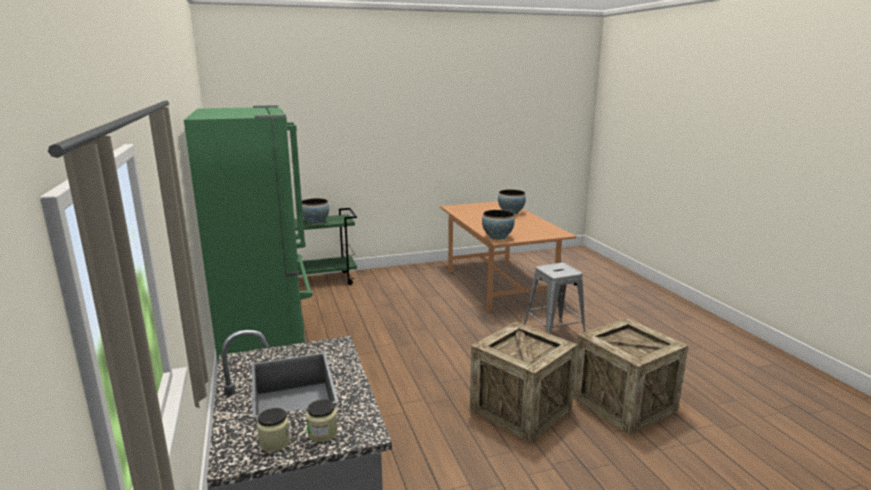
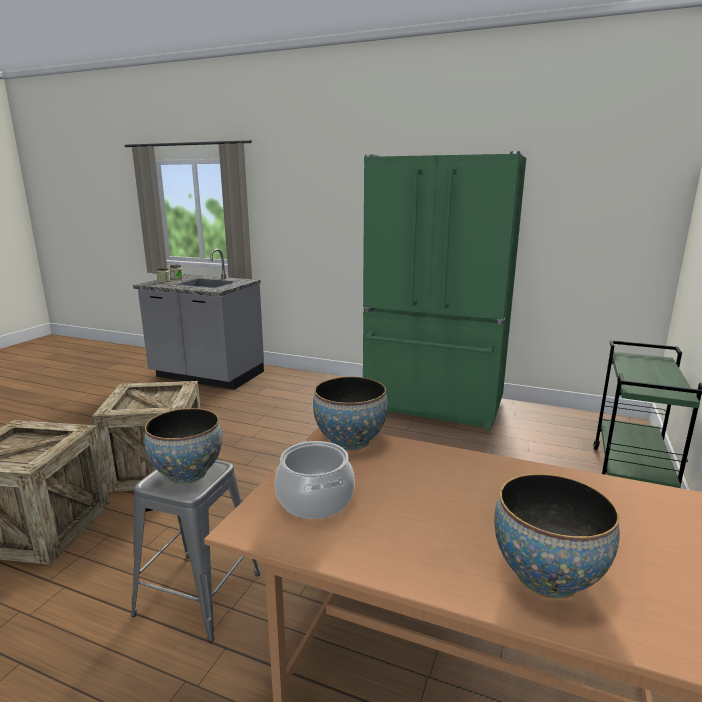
camera: 130 degrees right, 0 degrees up
bowl [302,198,329,225] -> bowl moved to [144,408,222,484]
none -> cooking pot [275,441,355,519]

